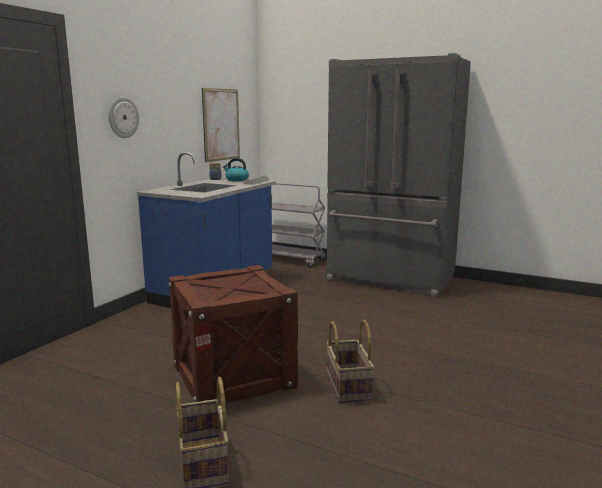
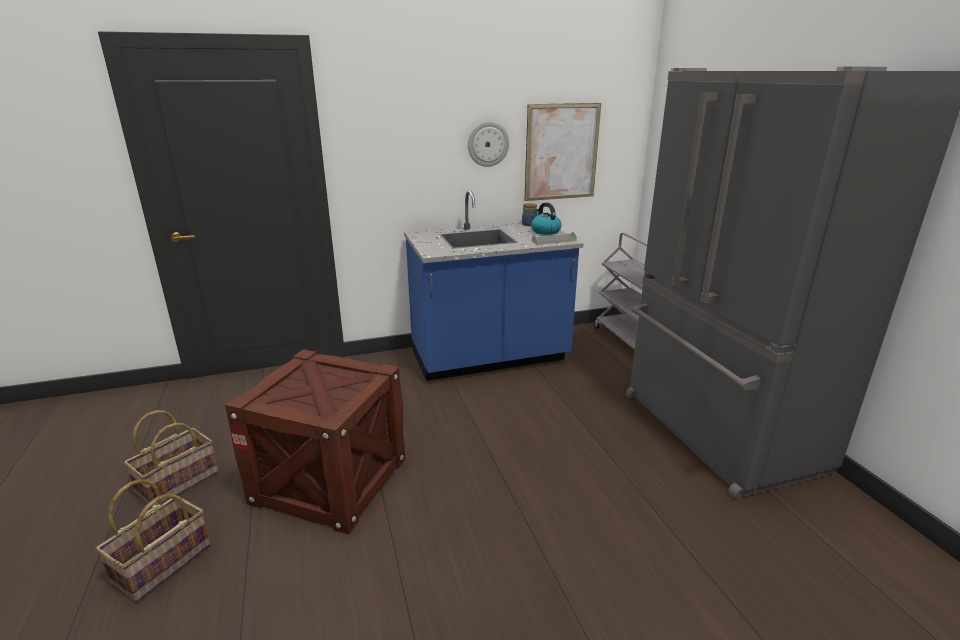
camera: 45 degrees right, 10 degrees up
wall clock [108,97,139,138] -> wall clock moved to [468,121,509,167]
basket [326,320,374,403] -> basket moved to [124,410,219,508]

